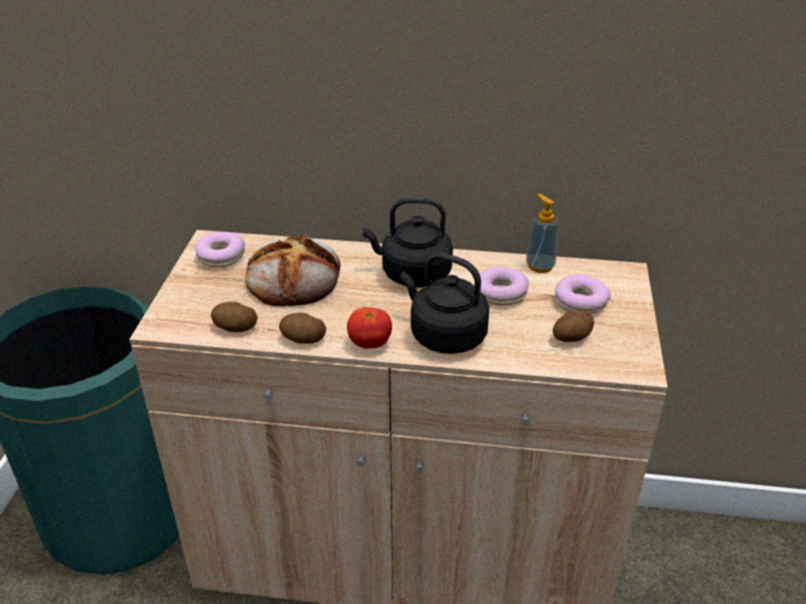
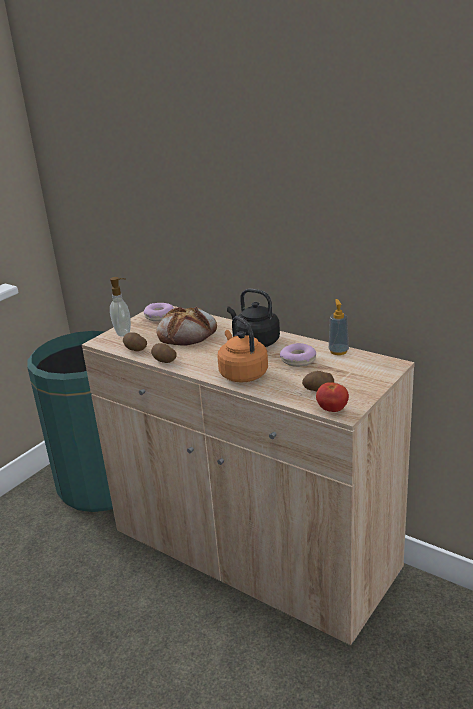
camera: 30 degrees right, 10 degrees down
tomato [347,307,392,349] -> tomato moved to [316,382,349,412]
black kettle [401,253,489,354] -> orange kettle [218,316,268,383]
donut [555,274,611,314] -> none
none -> soap dispenser [110,277,131,337]

